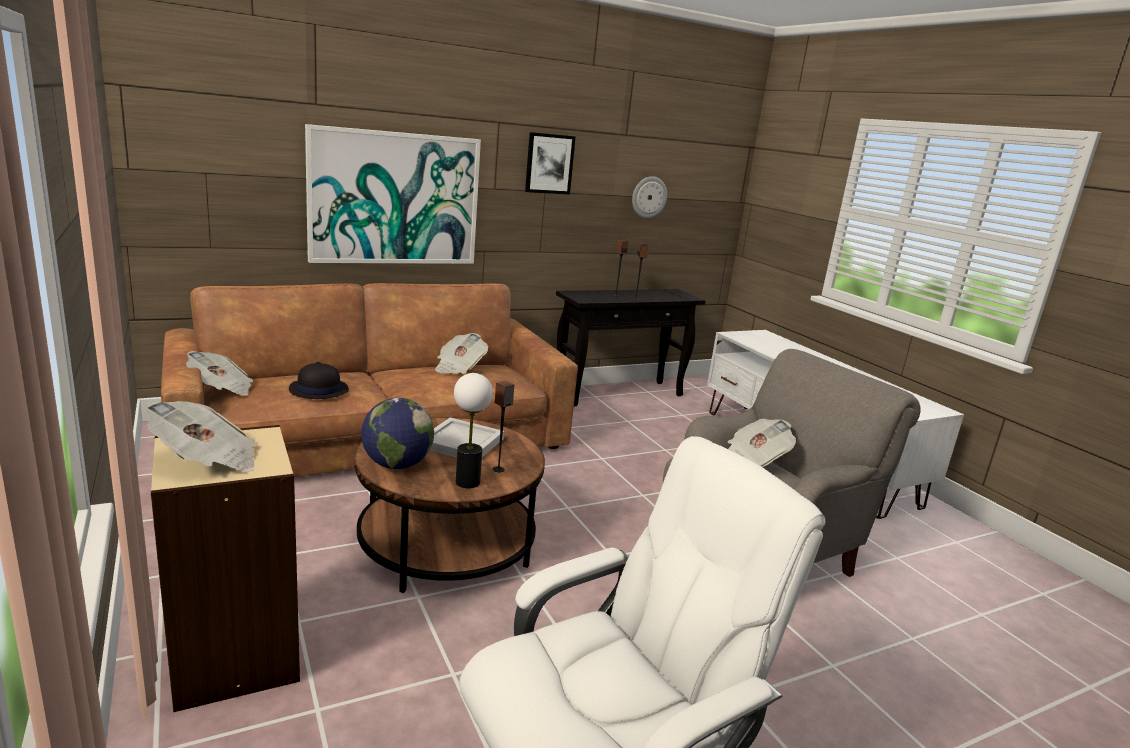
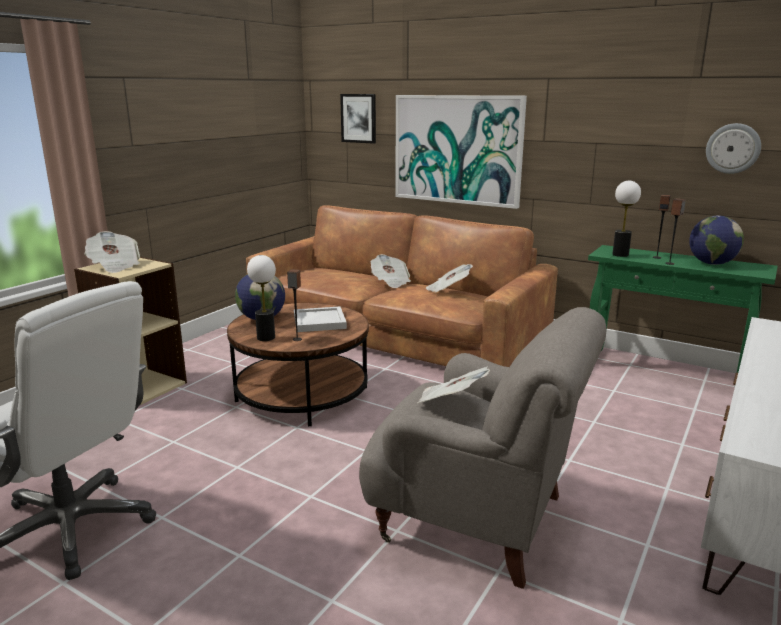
camera: 60 degrees right, 0 degrees up
newspaper [186,351,253,396] -> newspaper moved to [371,254,411,288]
black hat [289,362,349,399] -> none
picture [525,132,576,194] -> picture moved to [340,94,376,144]
black console table [556,289,705,406] -> green console table [588,245,778,373]
none -> table lamp [612,181,641,257]
none -> globe [689,215,744,265]

